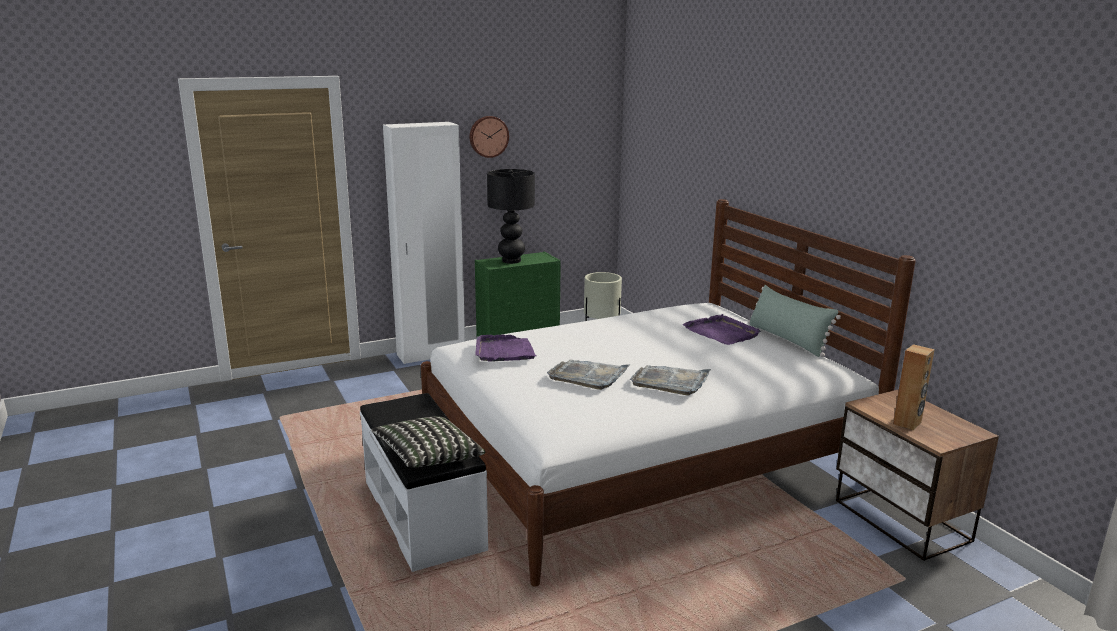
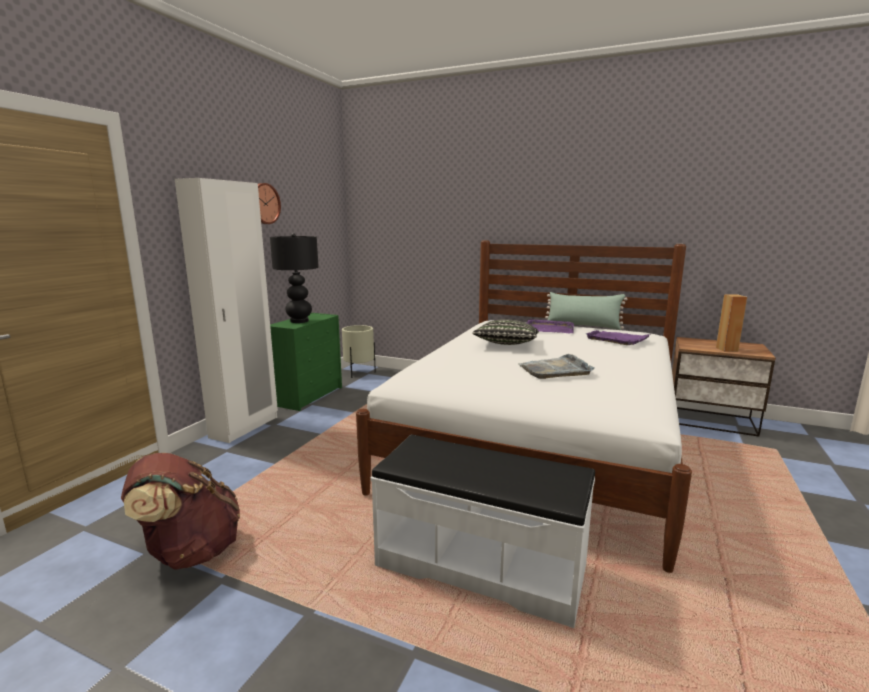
camera: 40 degrees left, 5 degrees down
pillow [371,416,485,467] -> pillow moved to [472,319,539,345]
purple tray [475,334,537,362] -> purple tray moved to [586,330,651,345]
grey tray [630,365,711,395] -> none
none -> brown backpack [121,453,240,569]

